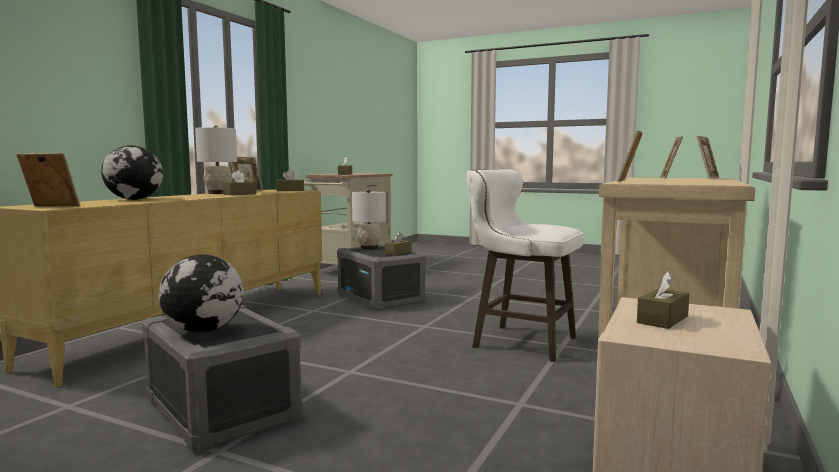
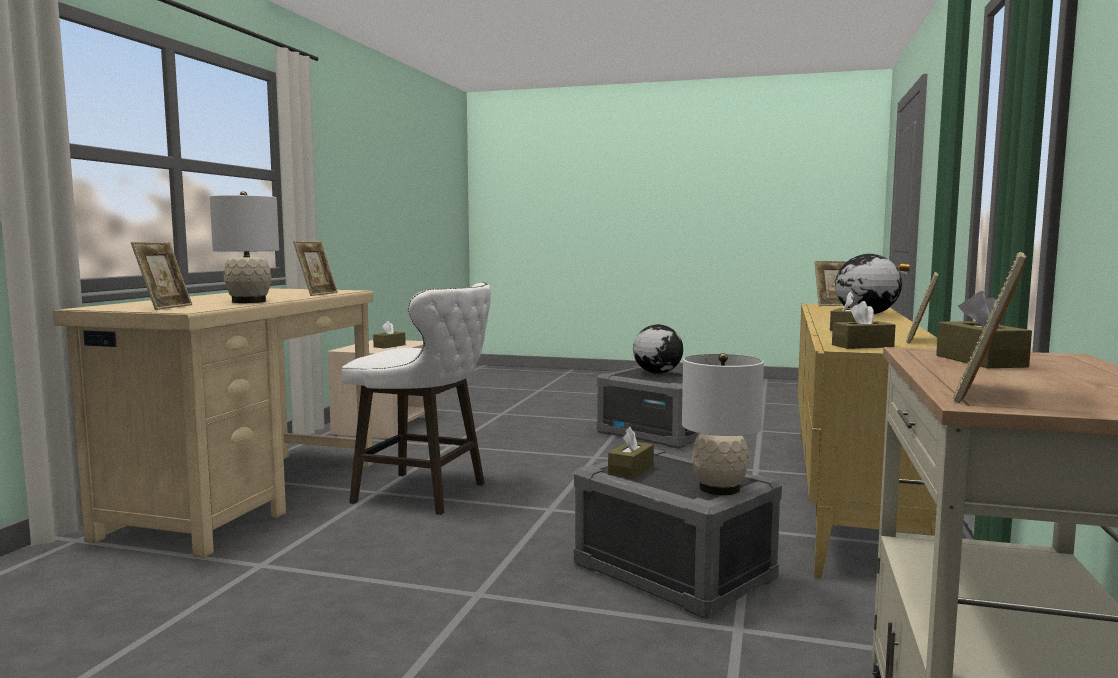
camera: 170 degrees right, 0 degrees up
white table lamp [195,125,237,194] -> white table lamp moved to [210,191,279,303]
picture frame [697,136,719,179] -> picture frame moved to [953,252,1027,403]

